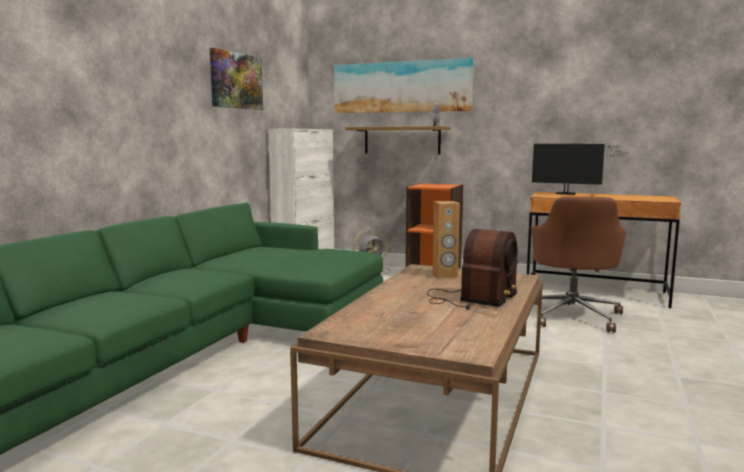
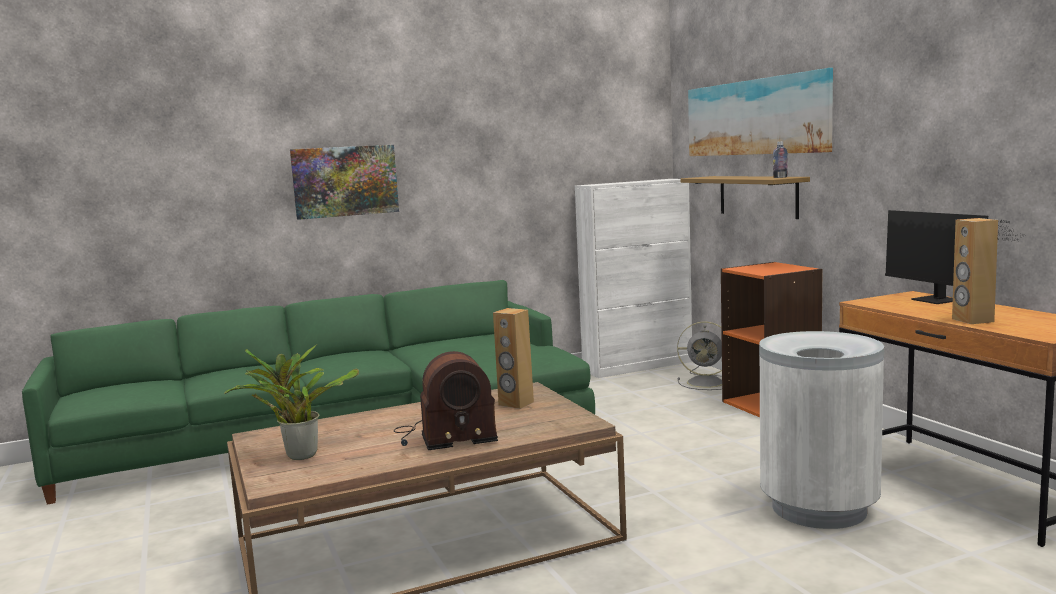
camera: 45 degrees right, 0 degrees up
picture [210,48,263,110] -> picture moved to [290,145,399,220]
brown office chair [530,196,626,333] -> white trash can [759,331,884,529]
none -> potted plant [224,345,359,460]
none -> brown speaker [952,218,998,324]

